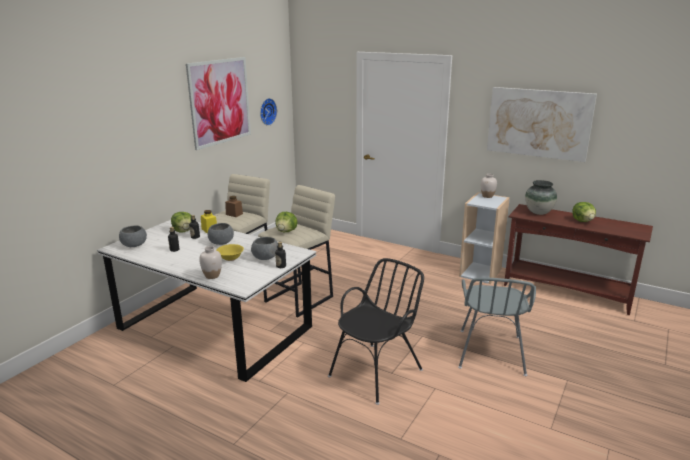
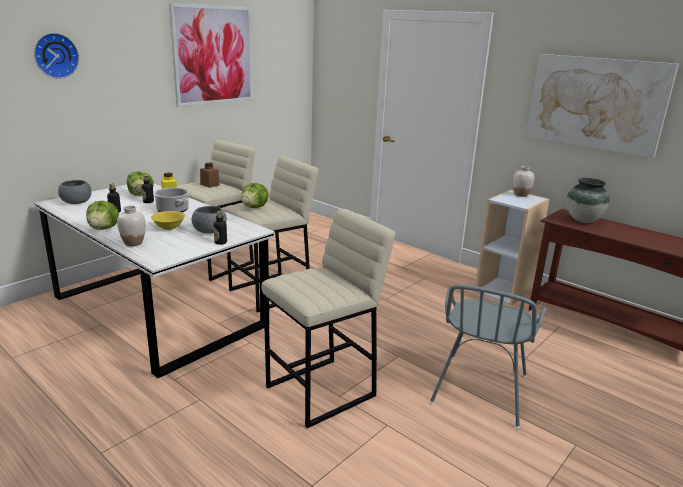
camera: 10 degrees right, 0 degrees up
grey bowl [208,223,234,245] -> cooking pot [154,188,189,212]
wall clock [260,98,277,126] -> wall clock moved to [34,33,79,79]
black chair [328,258,424,405] -> beige stool [262,208,395,428]
lettuce [572,202,596,222] -> lettuce moved to [86,201,119,230]

